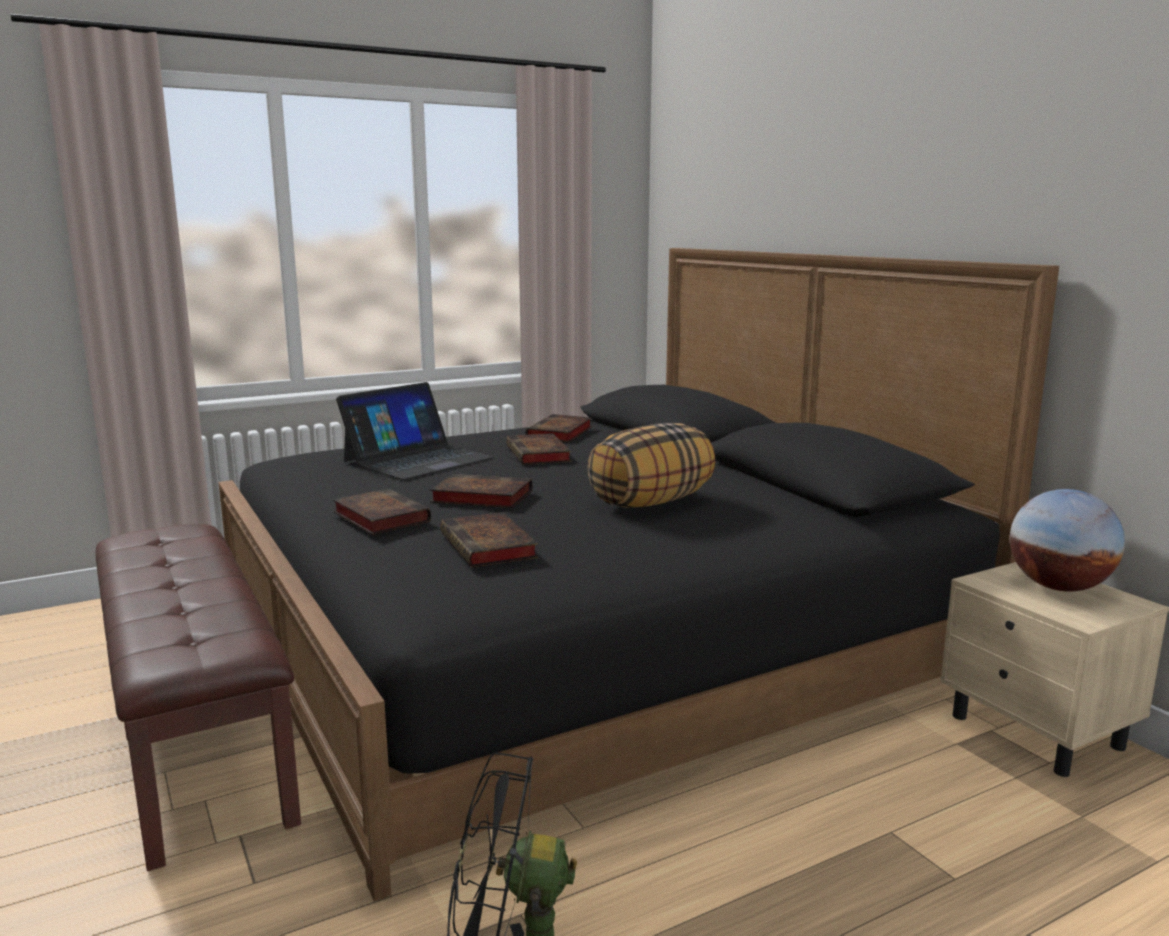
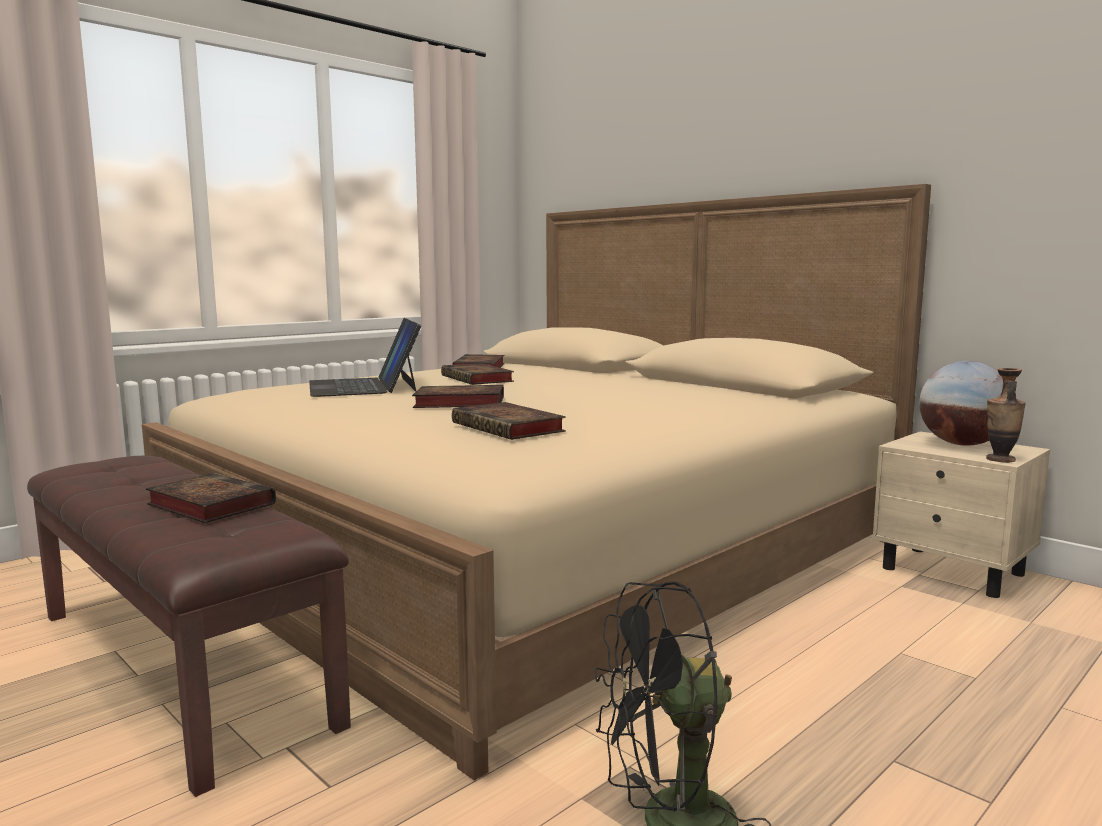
camera: 15 degrees left, 5 degrees down
black bed [218,248,1059,901] -> beige bed [142,184,931,781]
book [333,488,431,535] -> book moved to [145,473,276,523]
laptop [336,382,493,480] -> laptop turned 135 degrees clockwise [309,318,421,397]
pillow [588,423,715,508] -> none
none -> vase [986,368,1026,463]

